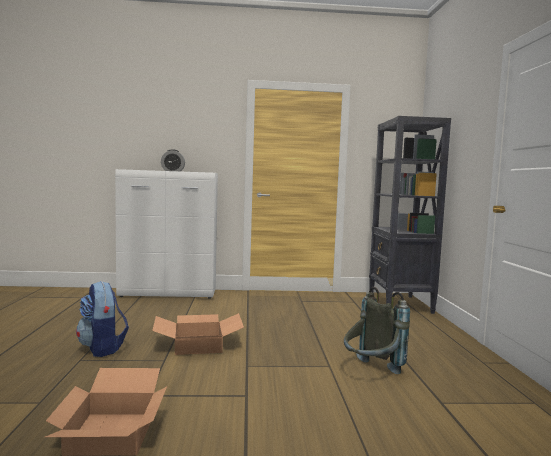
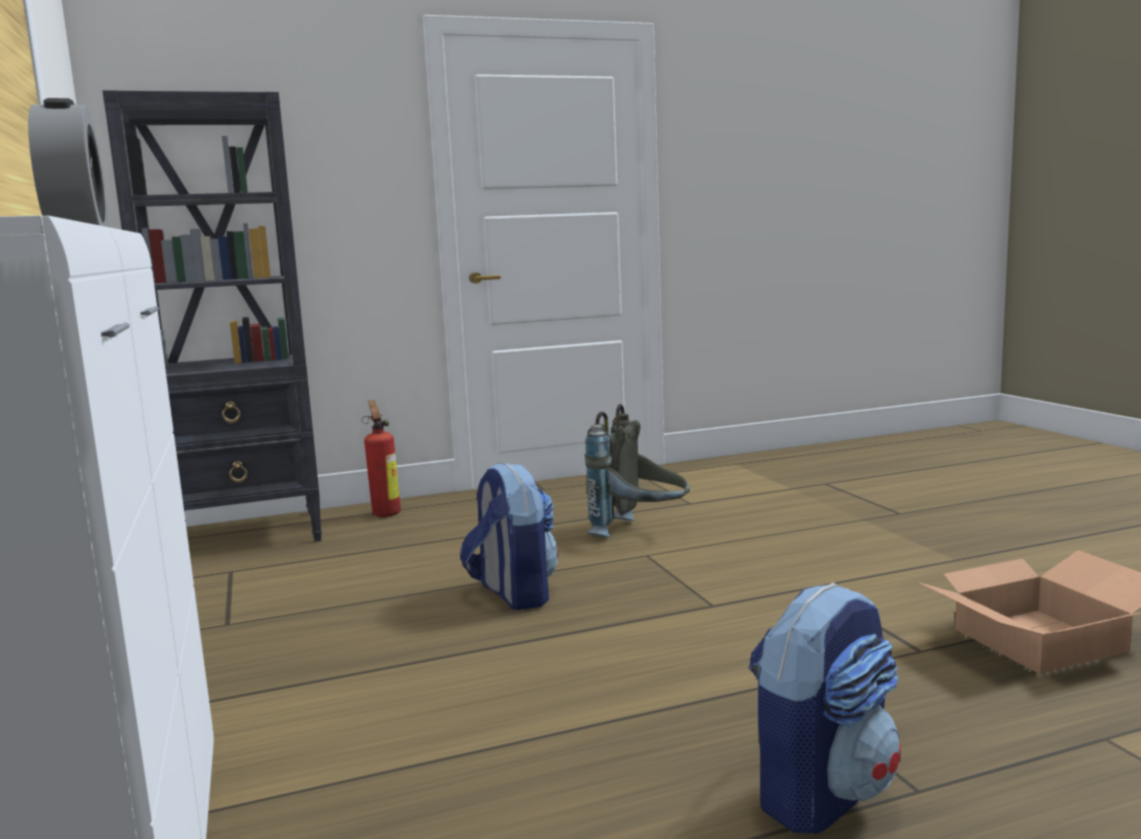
camera: 105 degrees left, 5 degrees up
cardboard box [152,313,244,355] -> none
none -> fire extinguisher [362,400,401,517]
none -> backpack [460,462,558,610]

